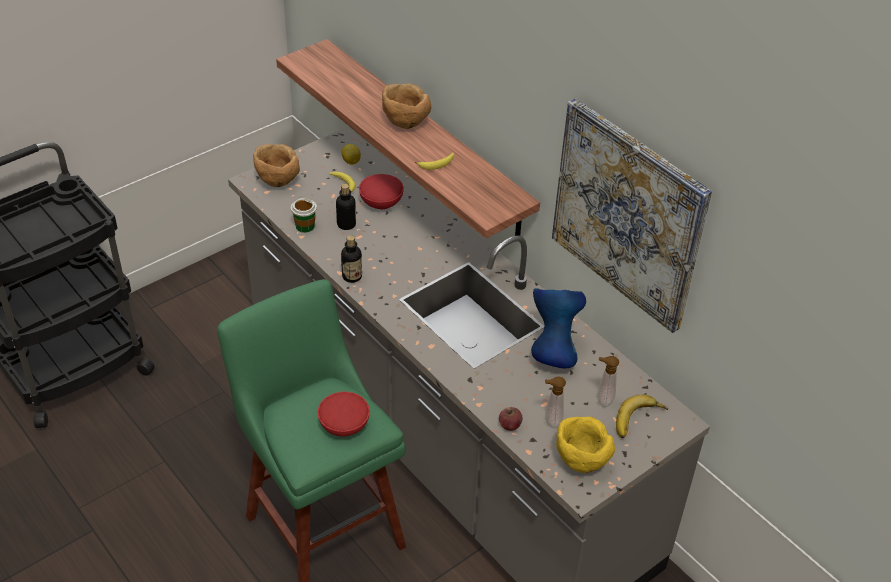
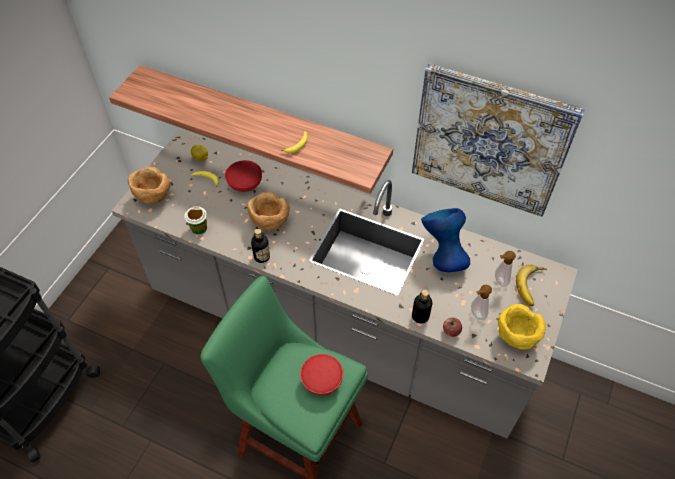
camera: 25 degrees left, 10 degrees up
bottle [336,184,356,230] -> bottle moved to [412,290,433,324]
brown bowl [382,83,431,129] -> brown bowl moved to [247,192,290,231]

